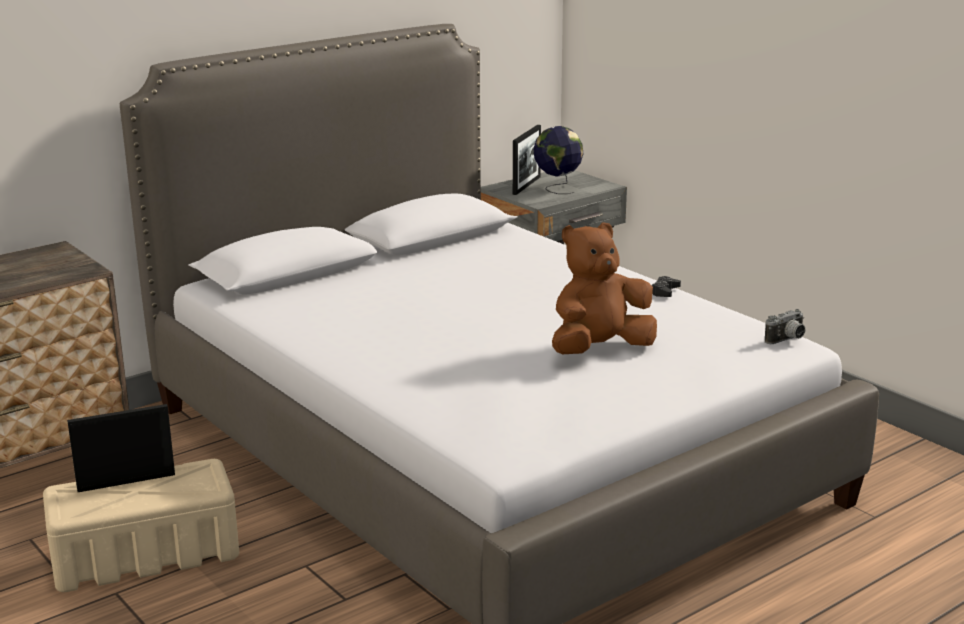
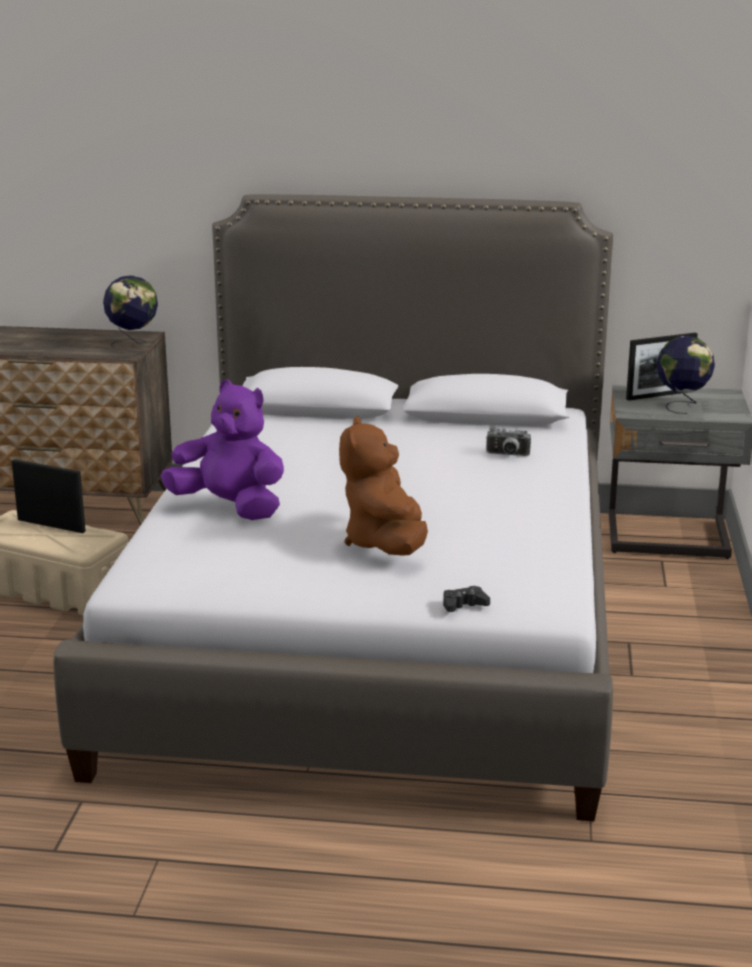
camera: 45 degrees right, 0 degrees up
brown plush toy [552,222,657,354] -> brown plush toy turned 105 degrees counterclockwise [339,416,428,556]
black game controller [652,276,681,297] -> black game controller moved to [443,586,490,612]
camera [765,309,805,344] -> camera moved to [486,428,531,456]
none -> globe [103,275,158,347]
none -> purple plush toy [161,379,284,520]

